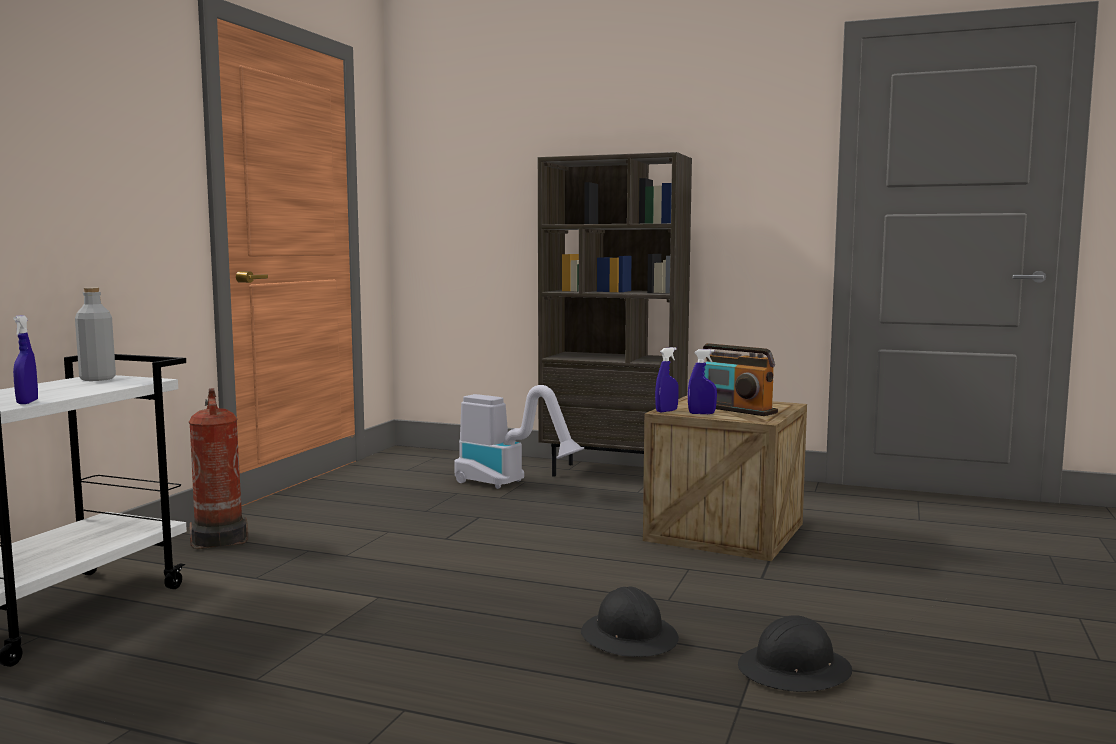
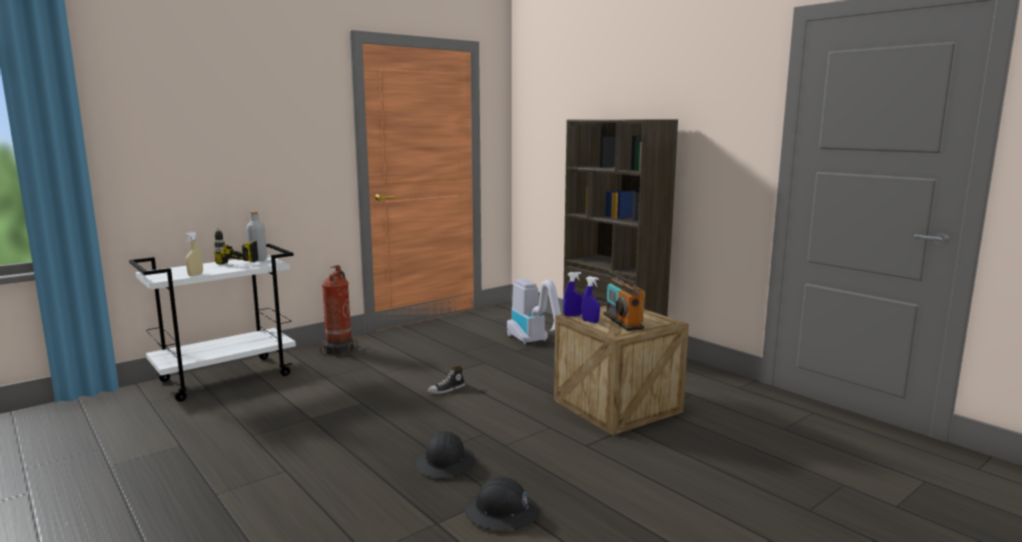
camera: 30 degrees right, 5 degrees up
blue spray bottle [13,315,38,404] -> beige spray bottle [185,231,203,276]
none -> power drill [214,228,258,264]
none -> shoe [428,365,465,394]

